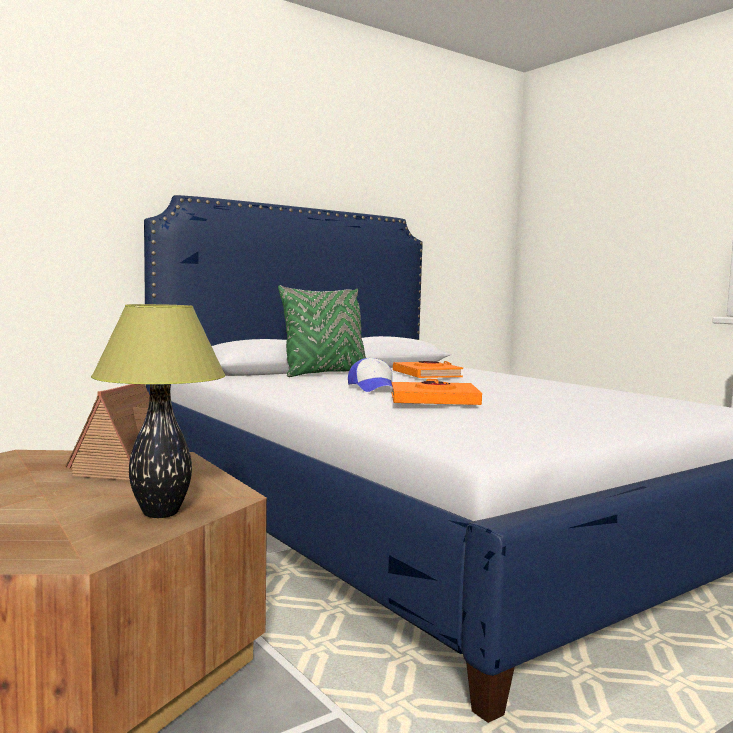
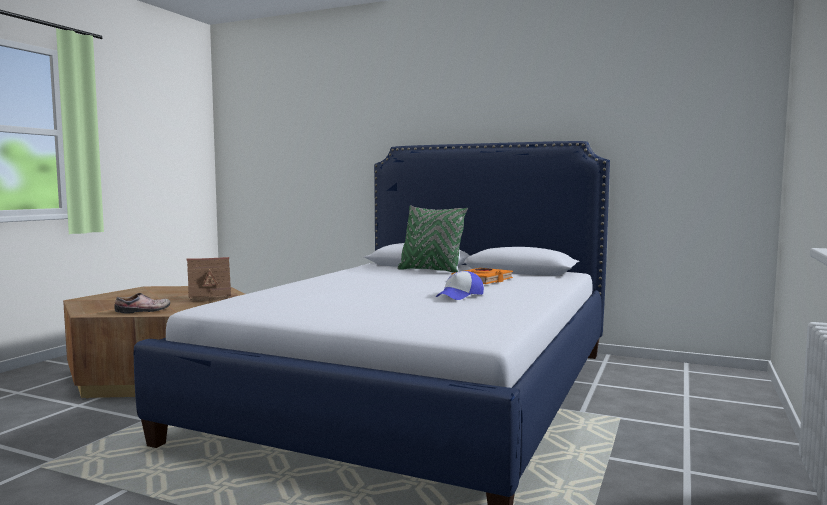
camera: 60 degrees right, 0 degrees up
table lamp [91,304,226,518] -> shoe [114,293,170,313]
cap [348,358,392,392] -> cap moved to [436,271,484,300]
orange book [391,379,482,405] -> none

